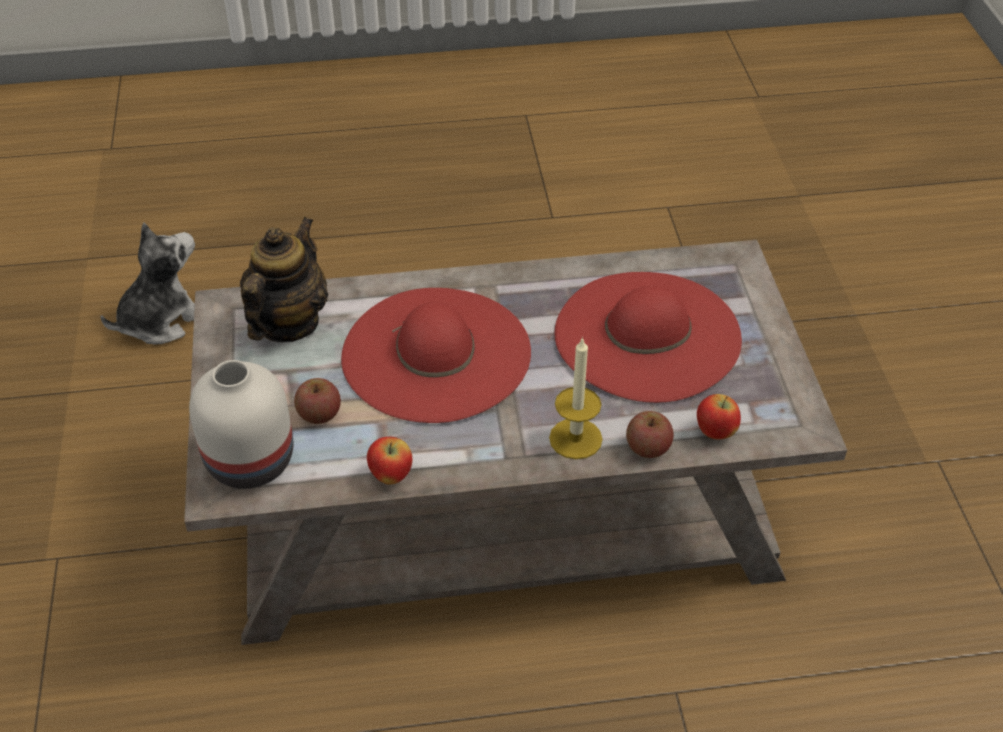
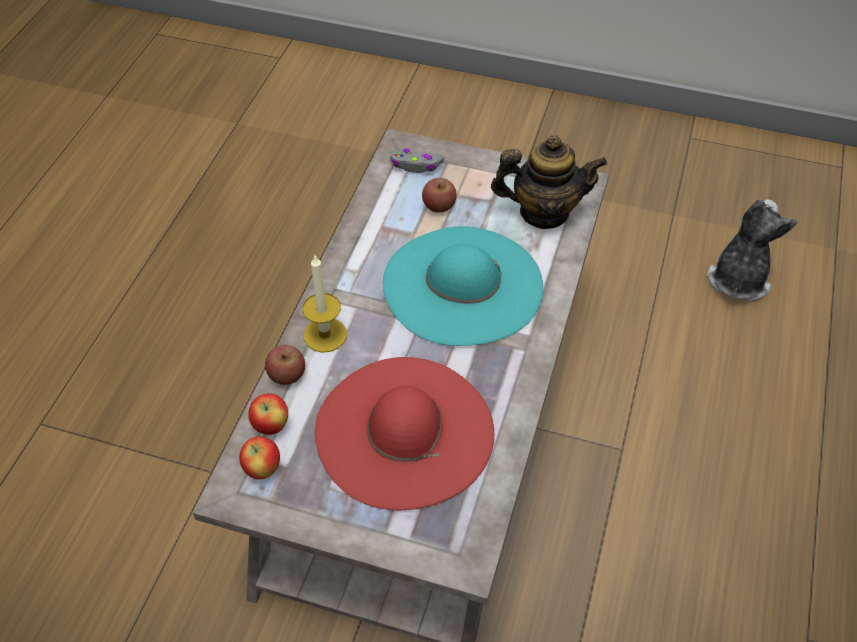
camera: 115 degrees right, 5 degrees up
plush toy [100,223,195,345] -> plush toy turned 135 degrees counterclockwise [708,199,798,301]
white vase [189,360,293,489] -> grey game controller [390,148,444,173]
teapot [240,217,328,342] -> teapot turned 45 degrees counterclockwise [491,135,607,229]
red hat [341,288,531,423] -> turquoise hat [383,226,543,346]
apple [367,437,412,485] -> apple moved to [239,436,280,479]

